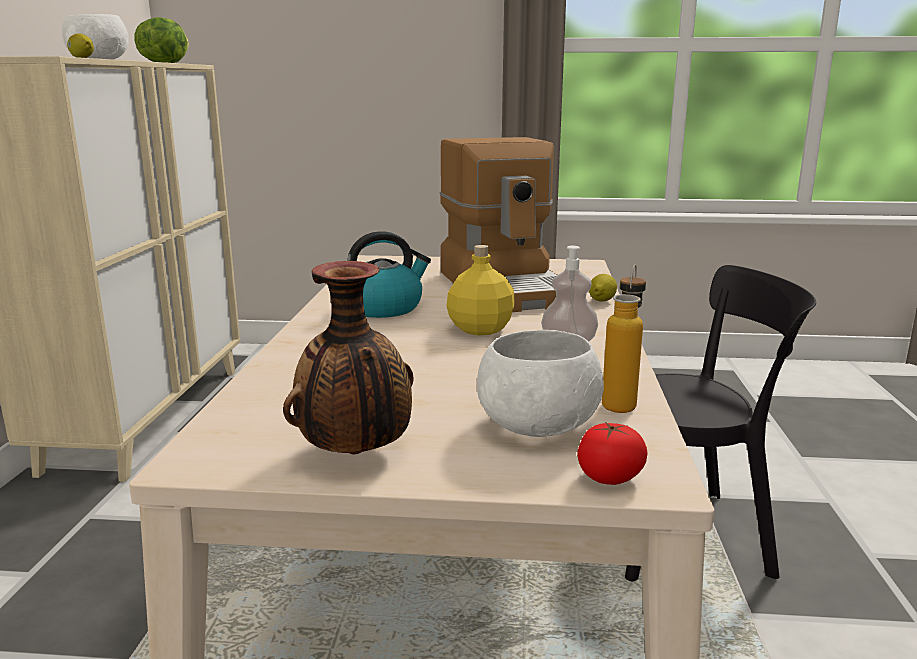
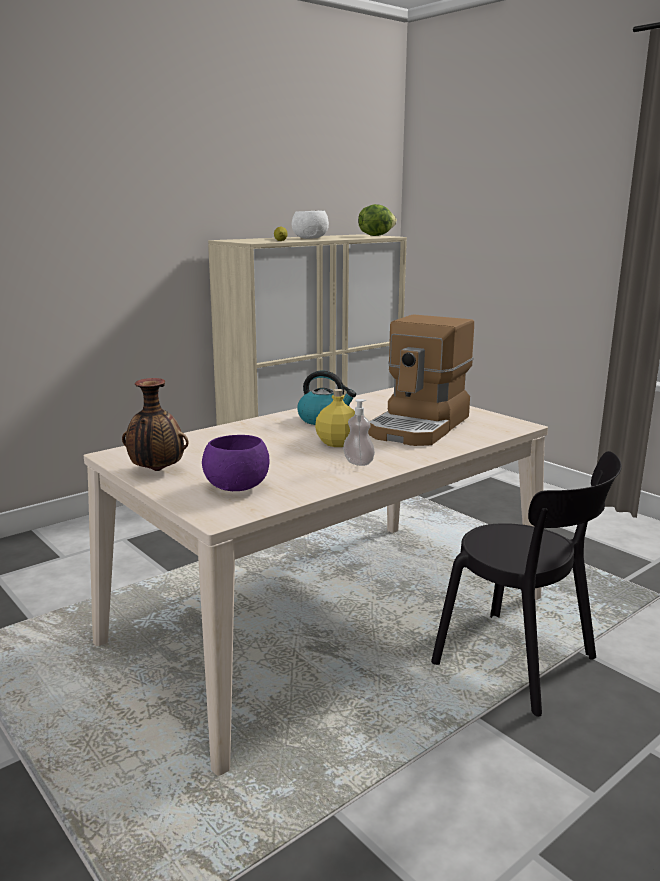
camera: 45 degrees right, 0 degrees up
white bowl [477,330,604,437] -> purple bowl [202,435,269,491]
tomato [577,421,648,485] -> none
lemon [589,274,617,302] -> none
bottle [602,265,646,413] -> none

